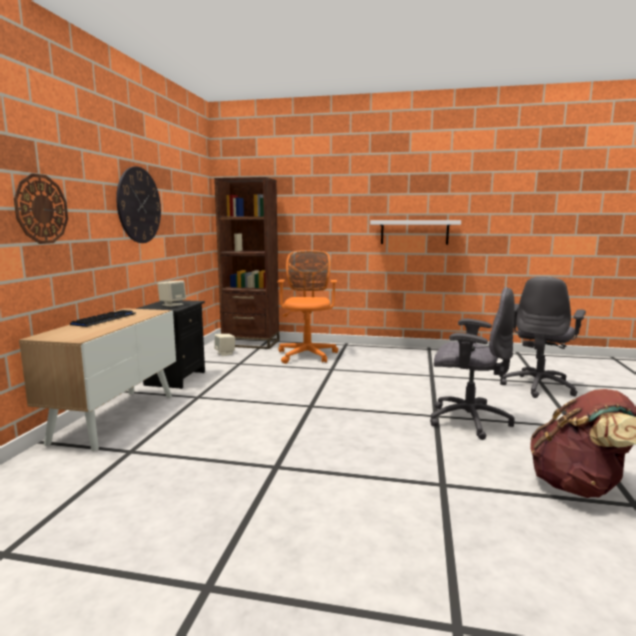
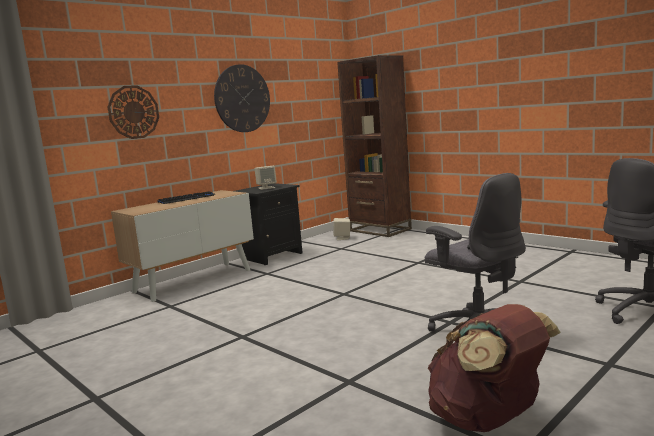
camera: 35 degrees right, 0 degrees up
orange office chair [277,250,338,364] -> none
white shelf [370,220,461,245] -> none

